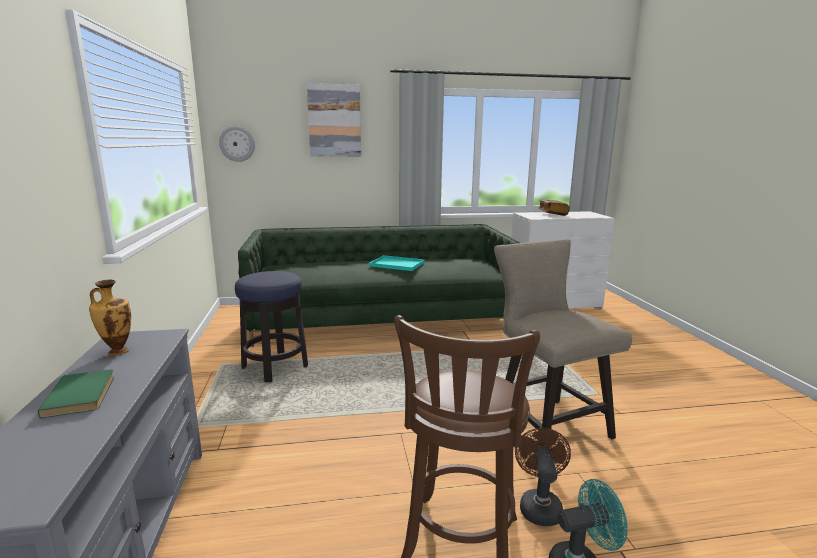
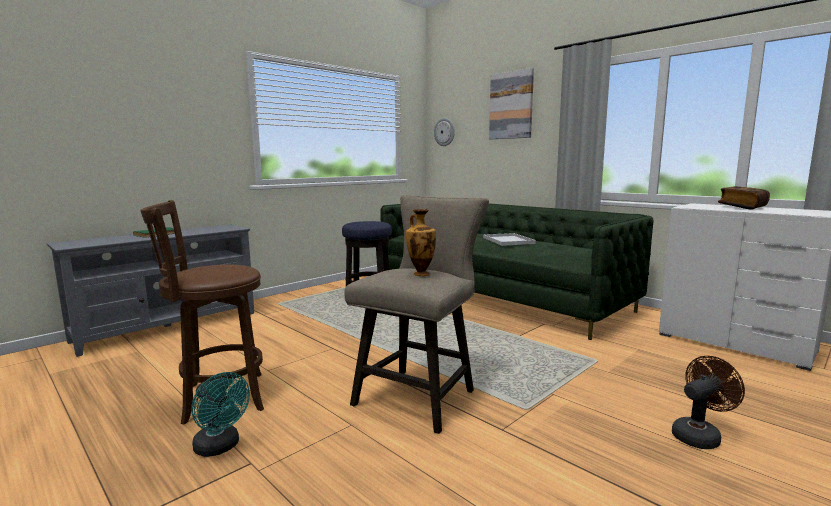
camera: 55 degrees right, 5 degrees down
vase [89,279,131,355] -> vase moved to [406,209,436,276]
turquoise tray [369,255,425,271] -> white tray [483,233,536,246]
brown fan [515,428,571,526] -> brown fan moved to [672,356,745,449]

